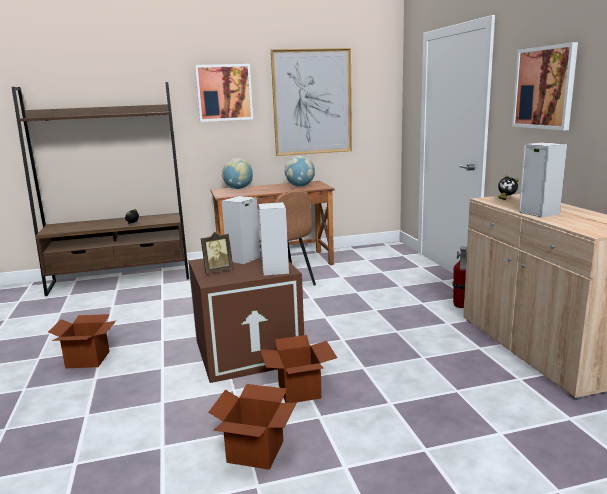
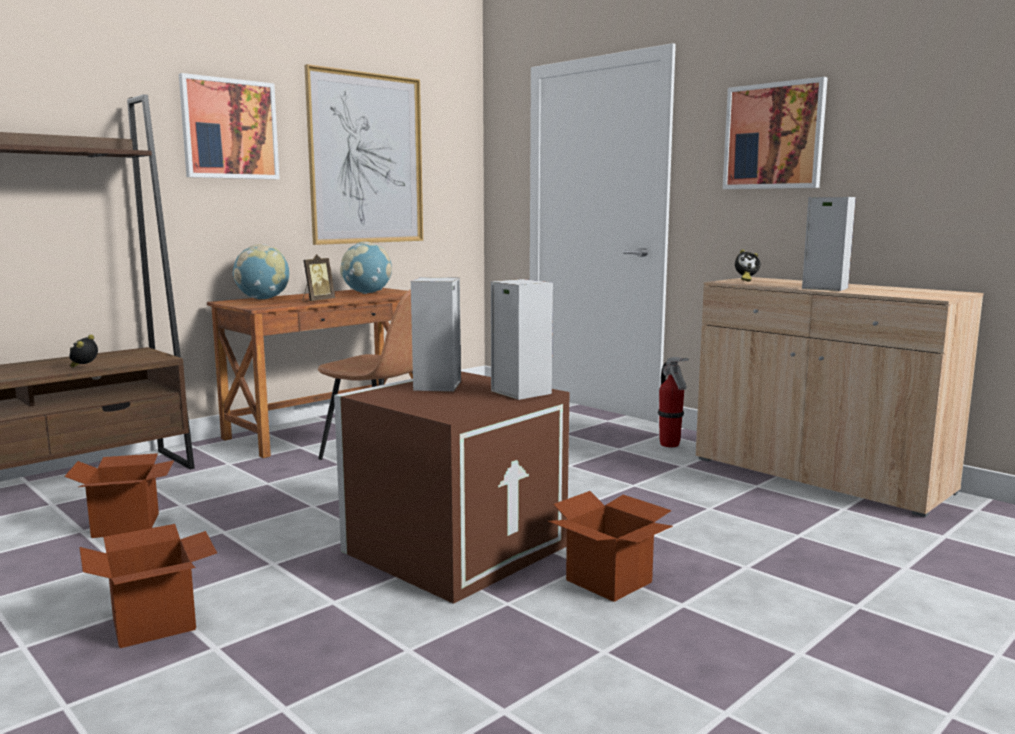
camera: 30 degrees left, 5 degrees down
picture frame [201,232,233,274] -> picture frame moved to [303,254,335,302]
cardboard box [208,384,296,470] -> cardboard box moved to [64,453,174,538]

